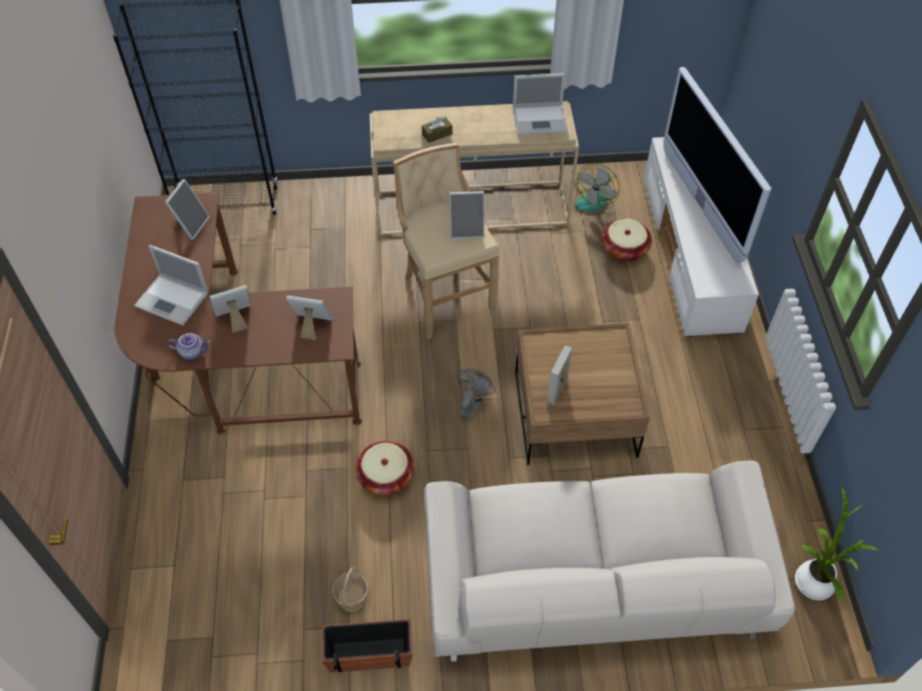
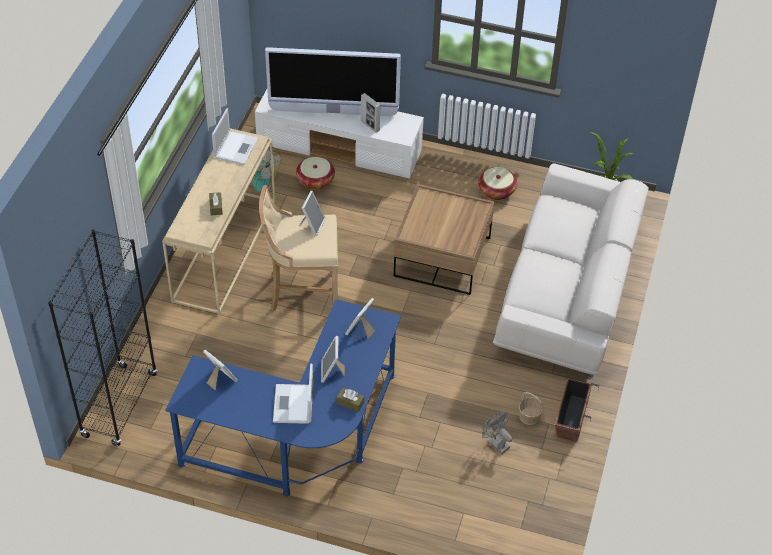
camera: 70 degrees left, 5 degrees down
brown desk [115,192,362,434] -> blue desk [165,299,401,496]
laptop [134,245,208,326] -> laptop turned 135 degrees clockwise [273,363,313,424]
teapot [167,333,211,360] -> brown tissue box [336,388,364,412]
basket [355,441,415,495] -> basket moved to [478,167,517,200]
grey fan [456,369,495,420] -> grey fan moved to [483,412,513,454]
picture frame [547,345,573,405] -> picture frame moved to [361,93,381,133]

